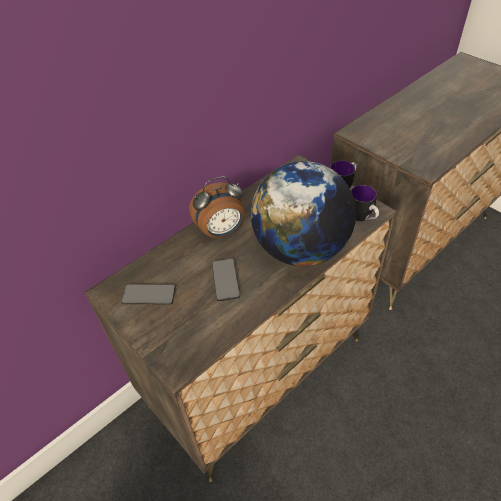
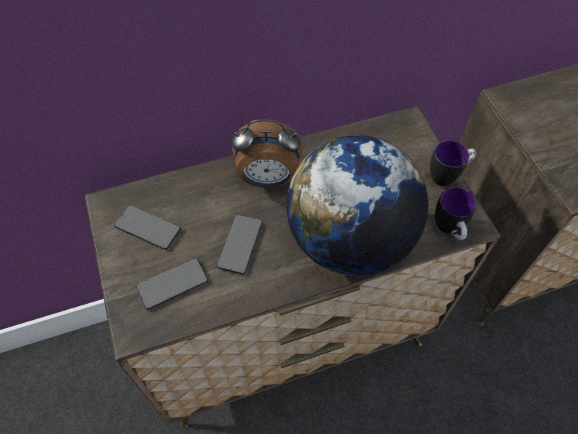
camera: 20 degrees right, 10 degrees up
none -> phone [136,258,208,310]

